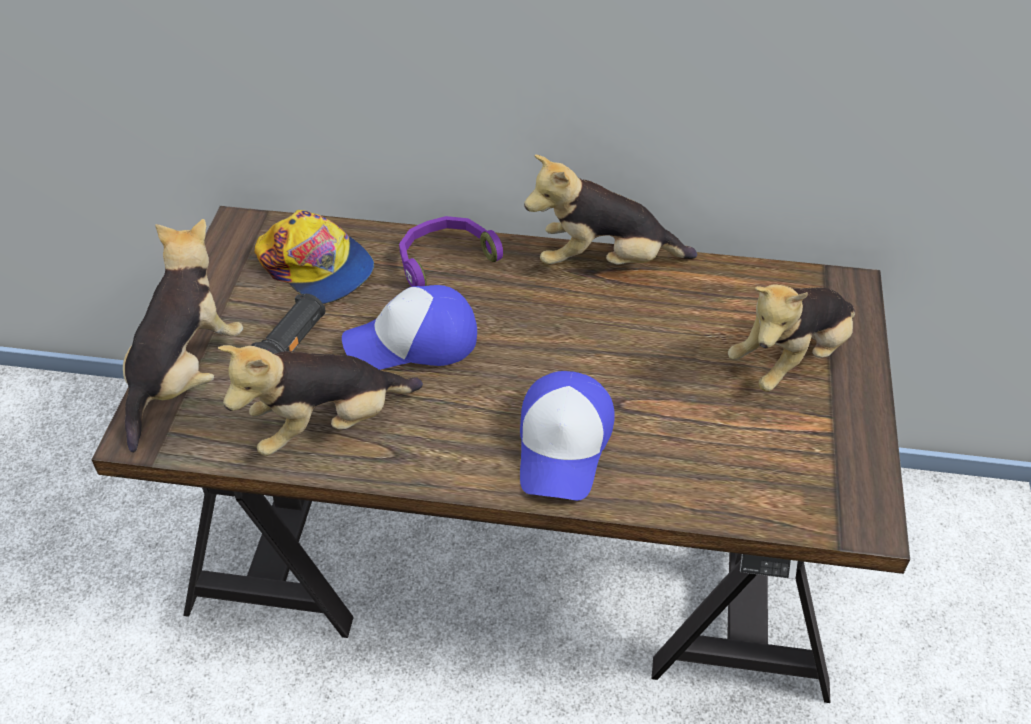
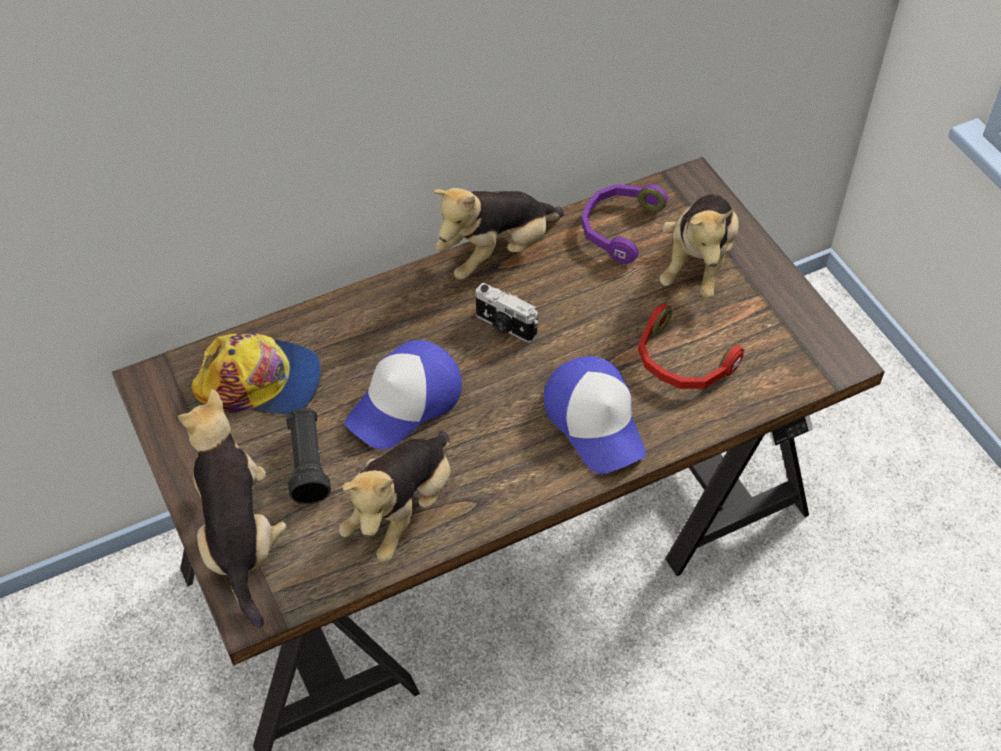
camera: 35 degrees left, 5 degrees up
purple headphones [399,216,503,287] -> purple headphones moved to [581,184,668,264]
none -> camera [475,283,538,343]
none -> red headphones [638,304,744,389]

